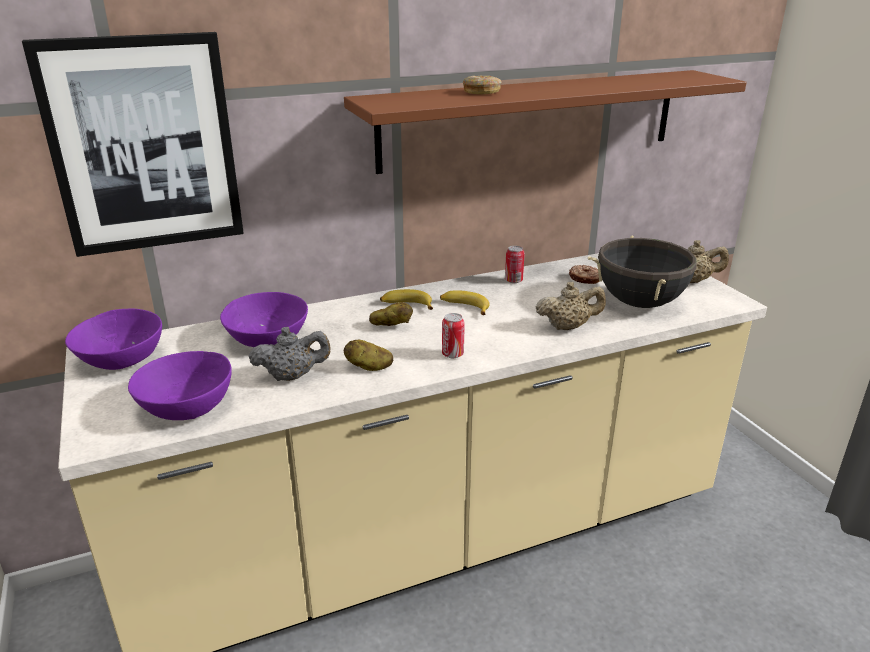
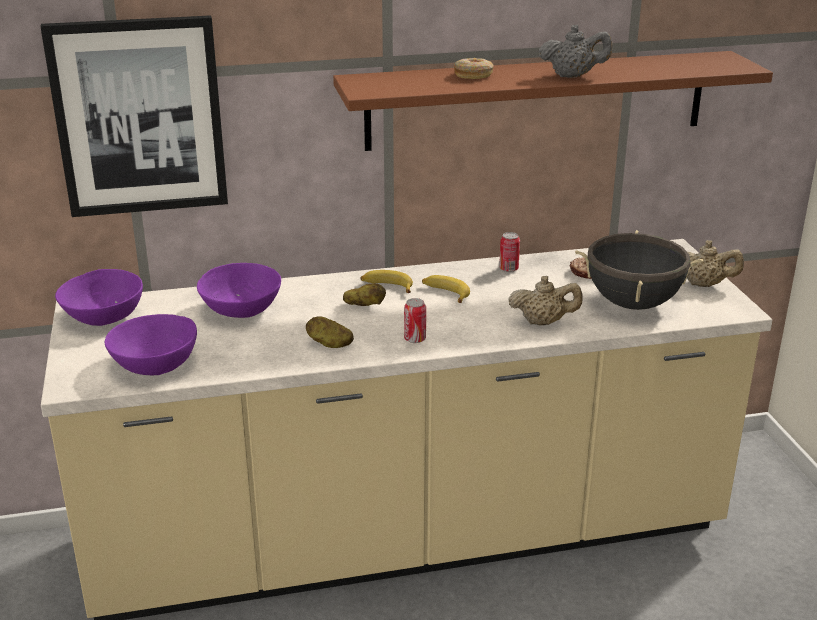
camera: 10 degrees right, 0 degrees up
grey teapot [249,326,331,381] -> grey teapot moved to [539,24,612,78]

